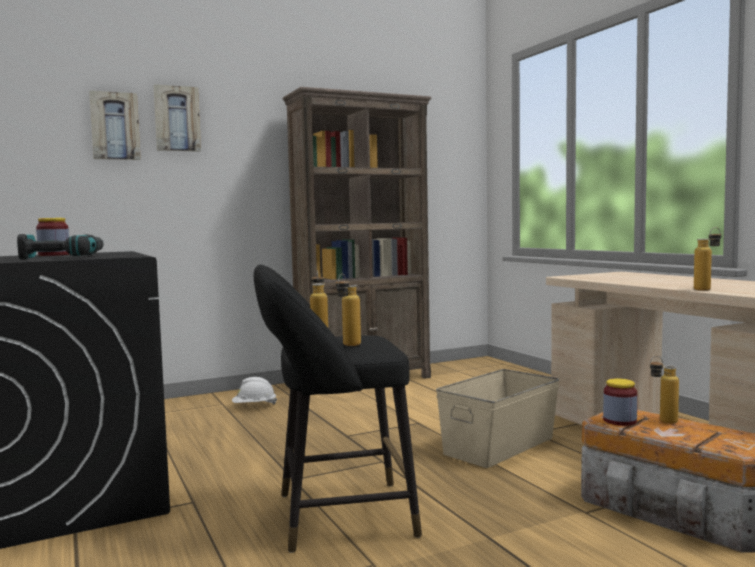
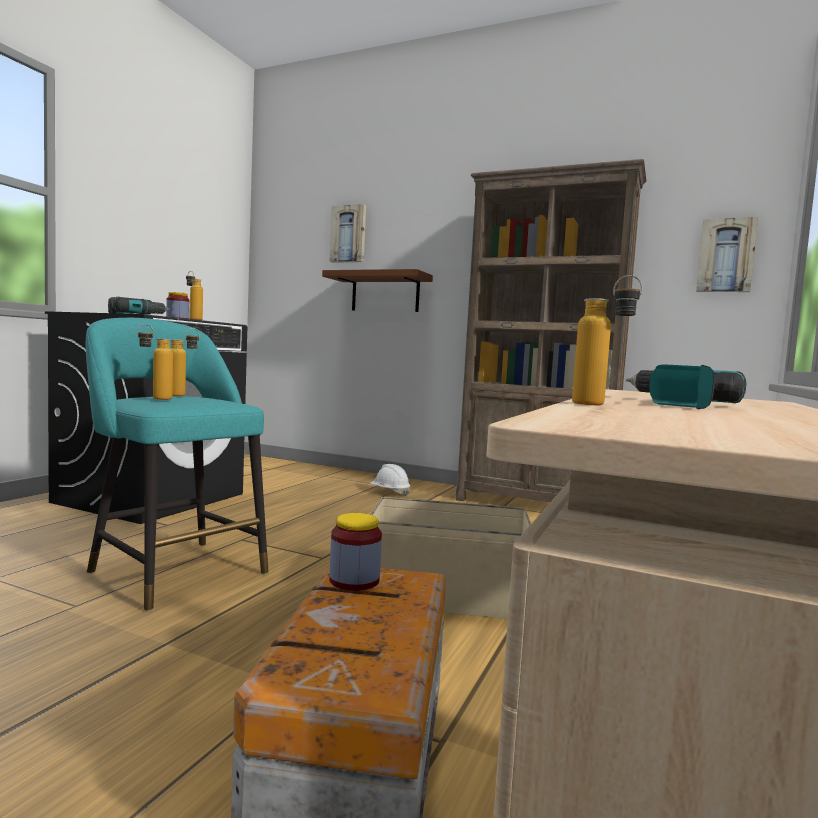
camera: 50 degrees right, 0 degrees up
picture [154,84,201,152] -> picture moved to [696,217,758,292]
black stool [254,265,422,553] -> turquoise stool [86,318,268,611]
bottle [650,356,679,424] -> bottle moved to [186,271,203,320]
none -> brown shelf [322,269,433,312]
none -> power drill [626,364,746,409]

